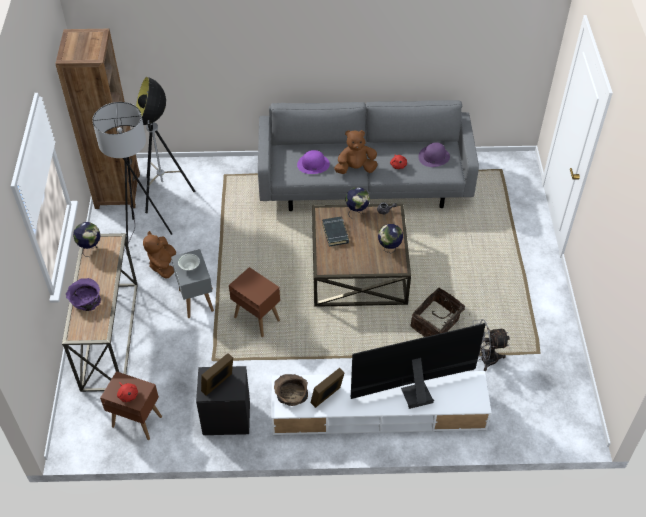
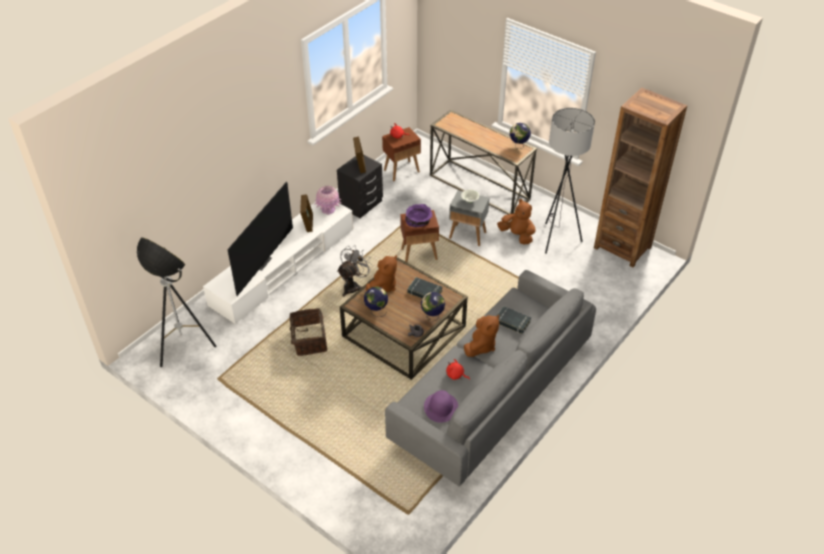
camera: 130 degrees right, 5 degrees down
purple bowl [66,278,101,311] -> purple bowl moved to [405,204,432,227]
floor lamp [136,77,195,213] -> floor lamp moved to [137,237,216,367]
brown bowl [274,374,308,406] -> pink vase [314,186,341,215]
purple hat [297,150,330,174] -> black book [497,306,531,334]
grey fan [471,319,510,371] -> grey fan moved to [337,245,373,297]
none -> brown plush toy [366,255,397,292]

